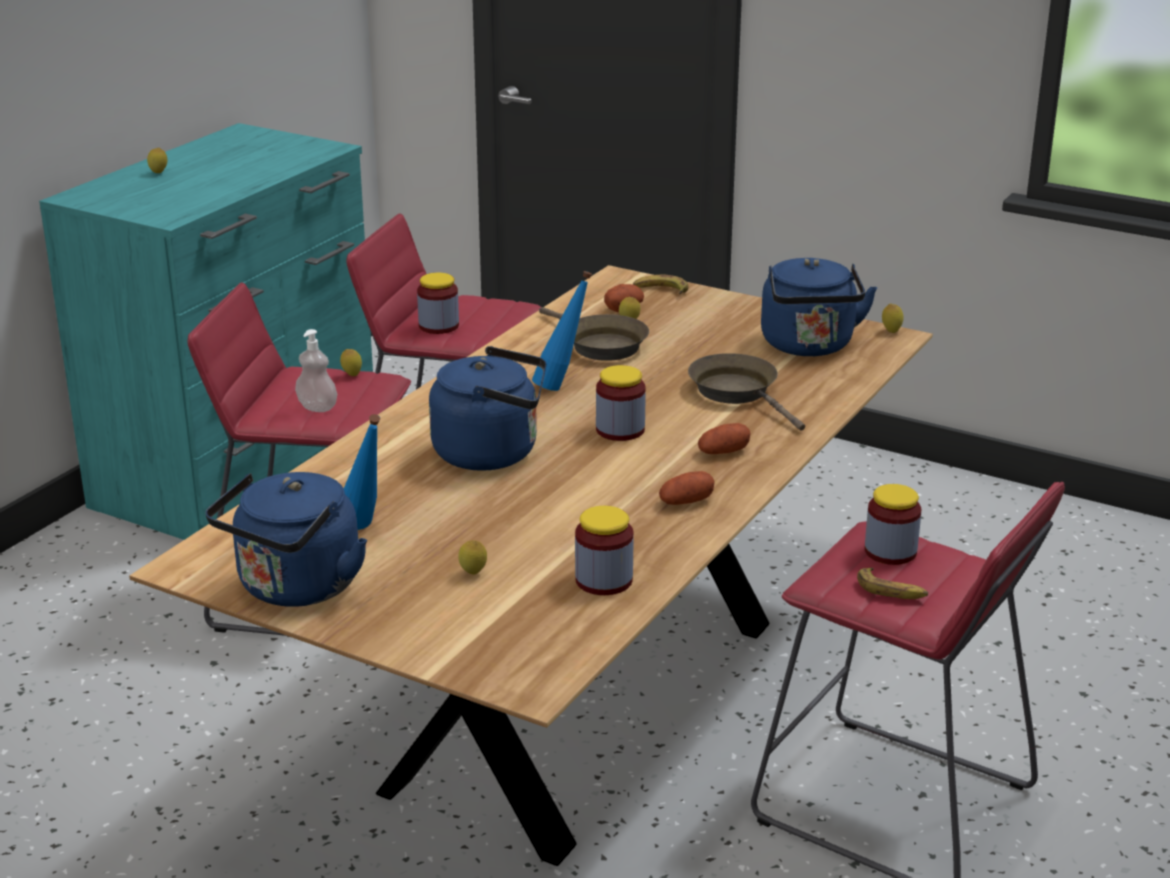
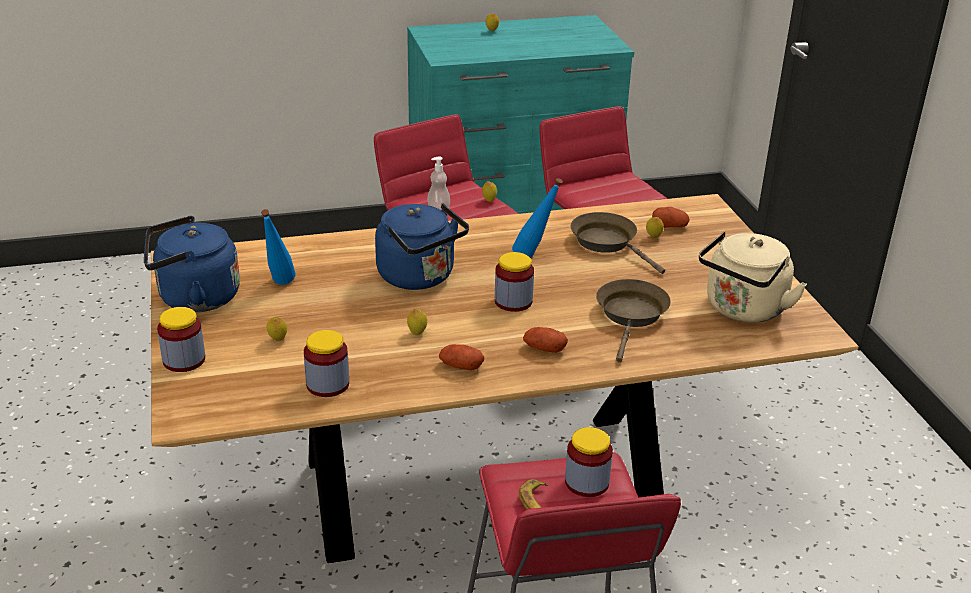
camera: 45 degrees right, 5 degrees up
jar [417,273,459,334] -> jar moved to [157,307,205,372]
brown frying pan [539,307,649,361] -> brown frying pan turned 135 degrees clockwise [571,212,665,274]
banana [633,275,689,294] -> none
blue kettle [761,258,877,356] -> beige kettle [699,231,807,323]
lemon [882,303,903,333] -> lemon moved to [407,308,427,335]

